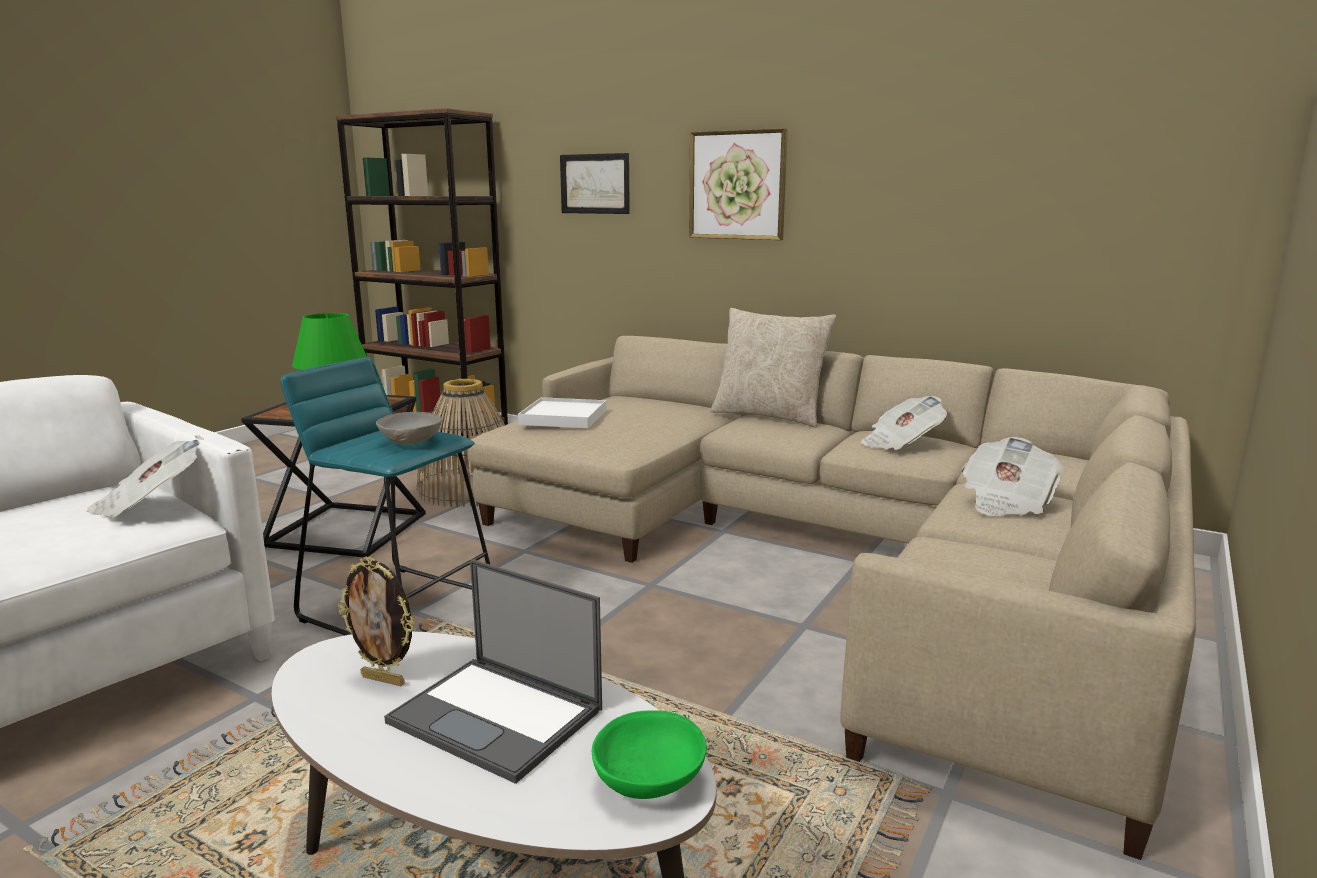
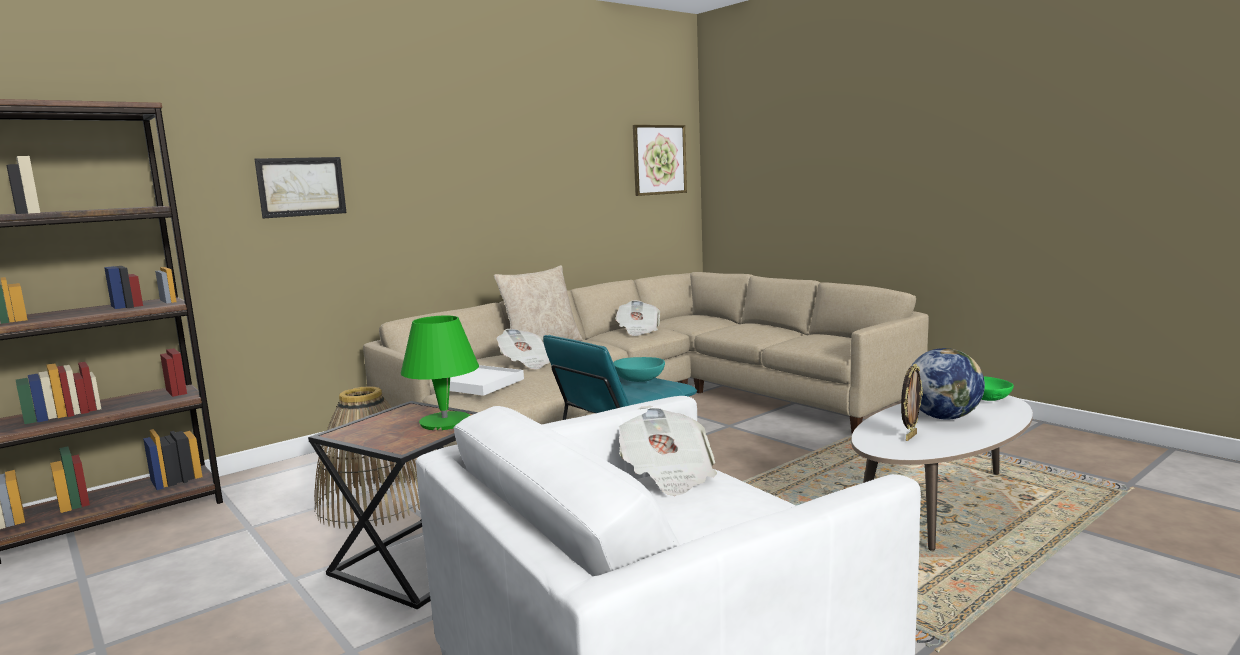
camera: 70 degrees left, 5 degrees down
grey bowl [376,412,442,445] -> turquoise bowl [613,357,665,382]
laptop [384,559,602,784] -> globe [911,348,985,419]
picture [689,128,788,240] -> picture moved to [633,125,687,196]
newspaper [962,437,1064,516] -> newspaper moved to [497,329,549,370]

